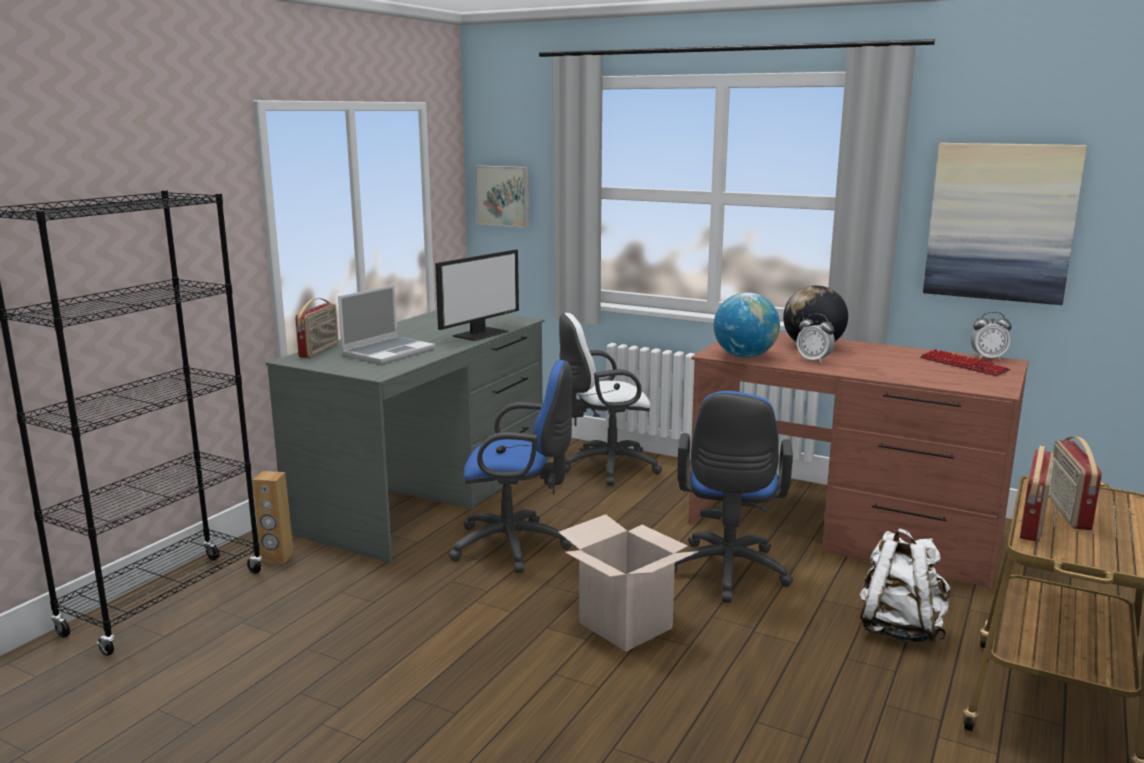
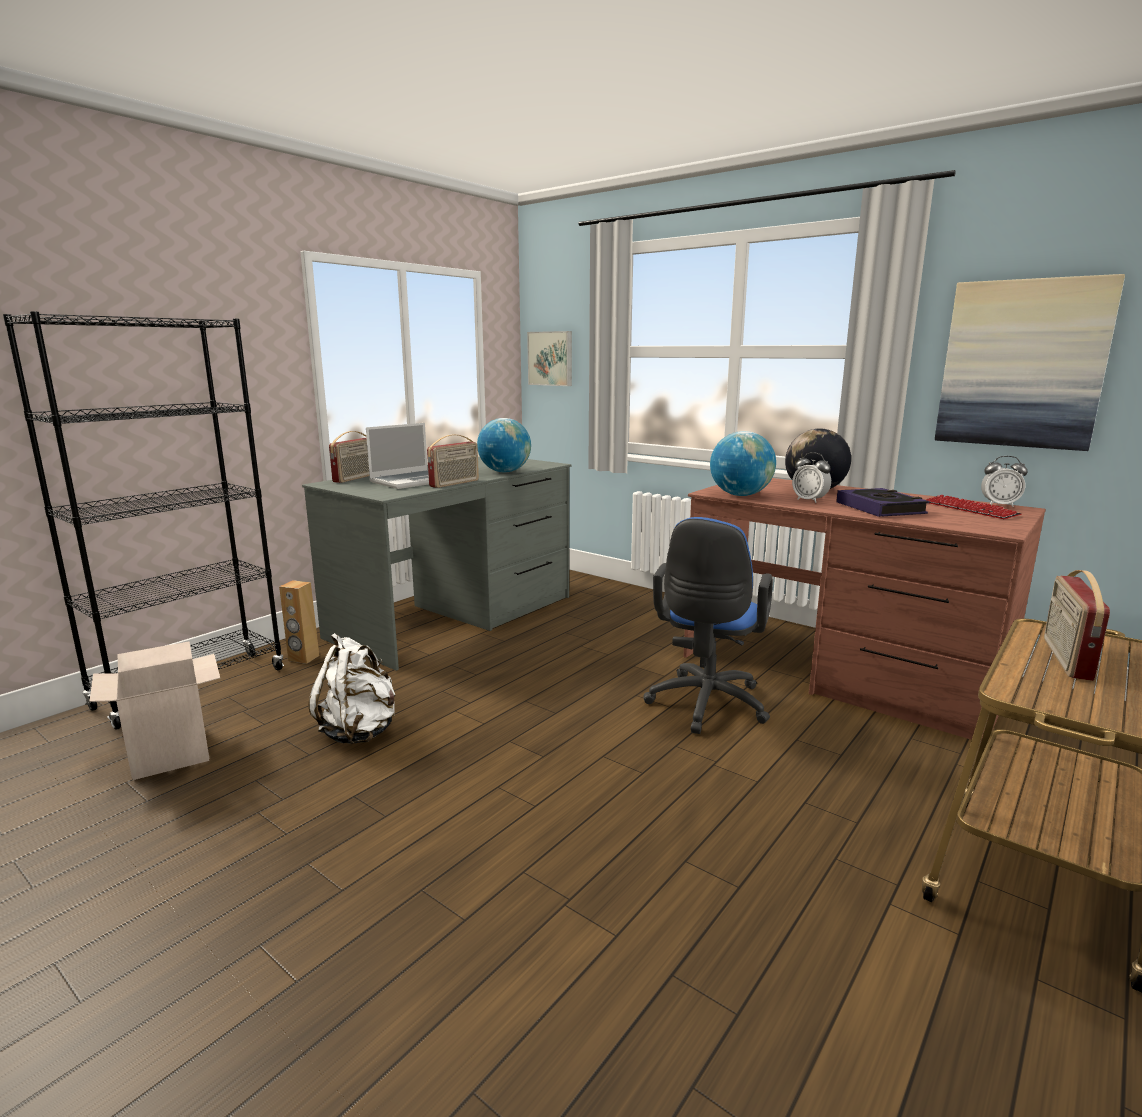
camera: 10 degrees right, 0 degrees up
monitor [435,249,519,341] -> globe [477,418,531,472]
blue office chair [449,360,572,573] -> none
cardboard box [558,514,699,651] -> cardboard box moved to [89,642,220,780]
white office chair [559,313,662,485] -> none
white backpack [860,528,951,642] -> white backpack moved to [308,633,395,744]
radio [1020,446,1055,541] -> radio moved to [427,434,479,488]
none -> book [836,488,929,517]

